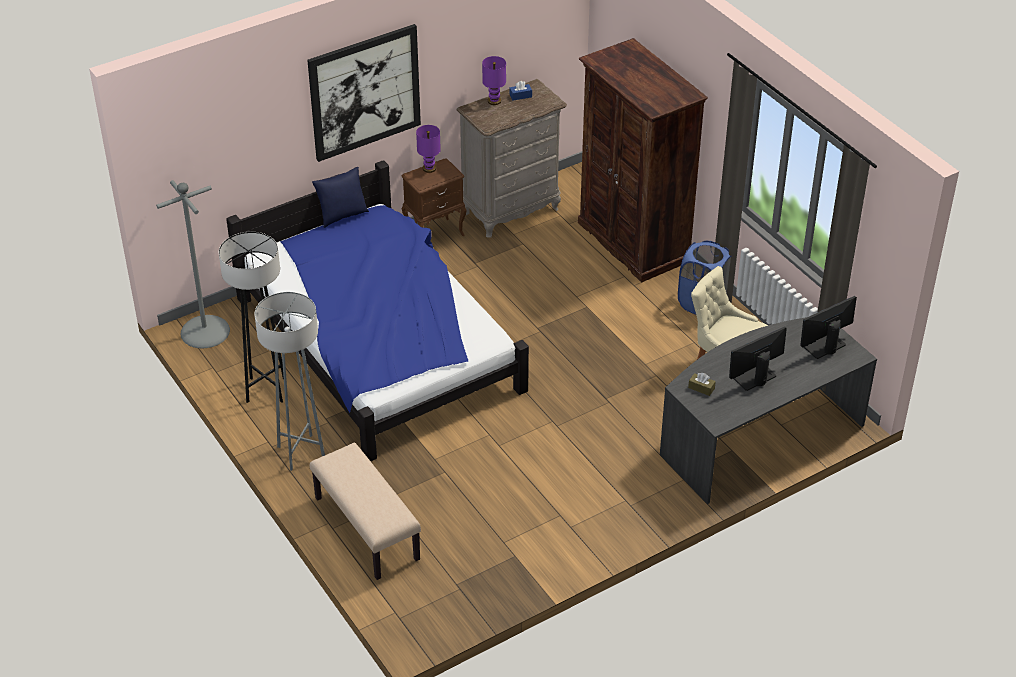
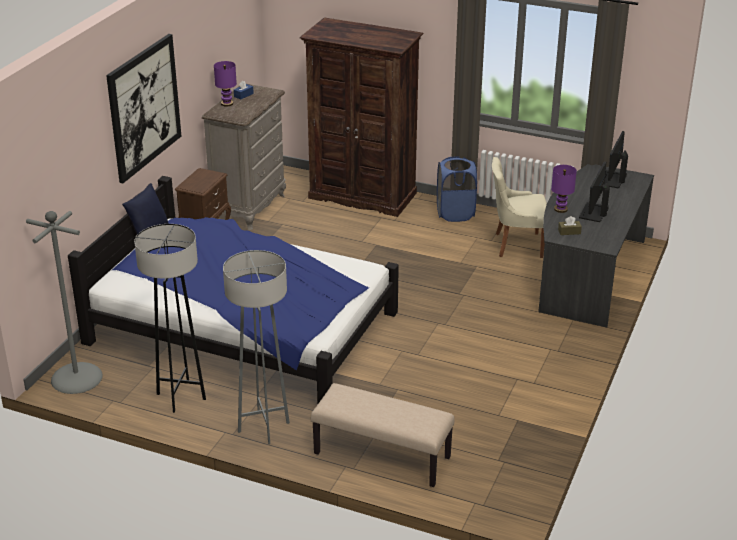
camera: 35 degrees left, 10 degrees down
purple table lamp [416,125,441,173] -> purple table lamp moved to [551,165,577,213]

